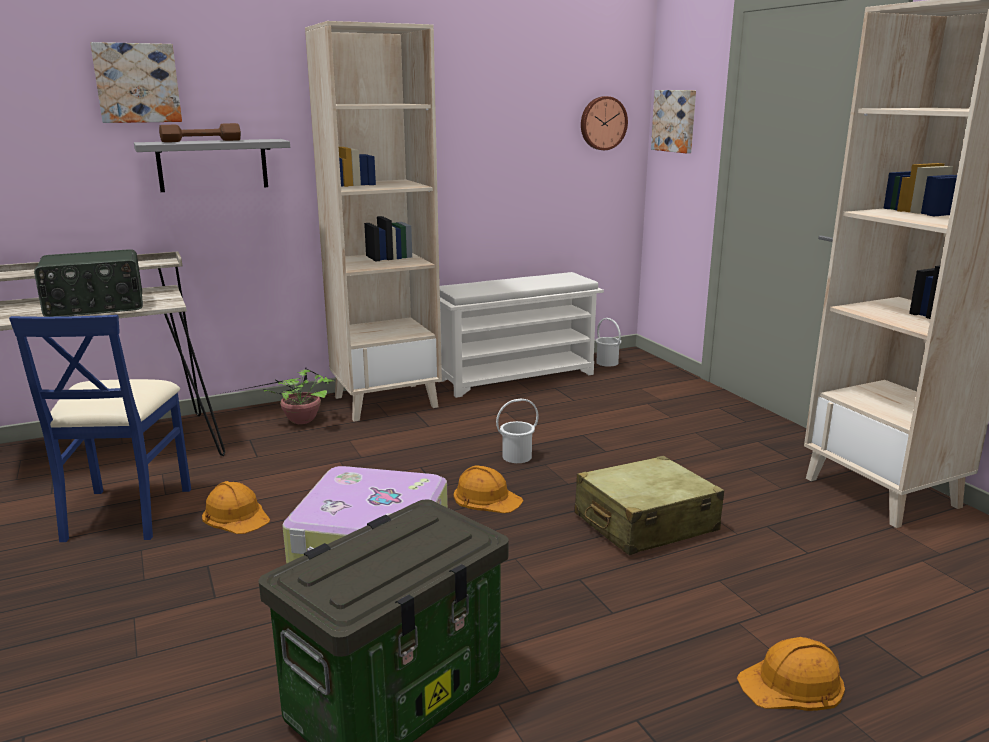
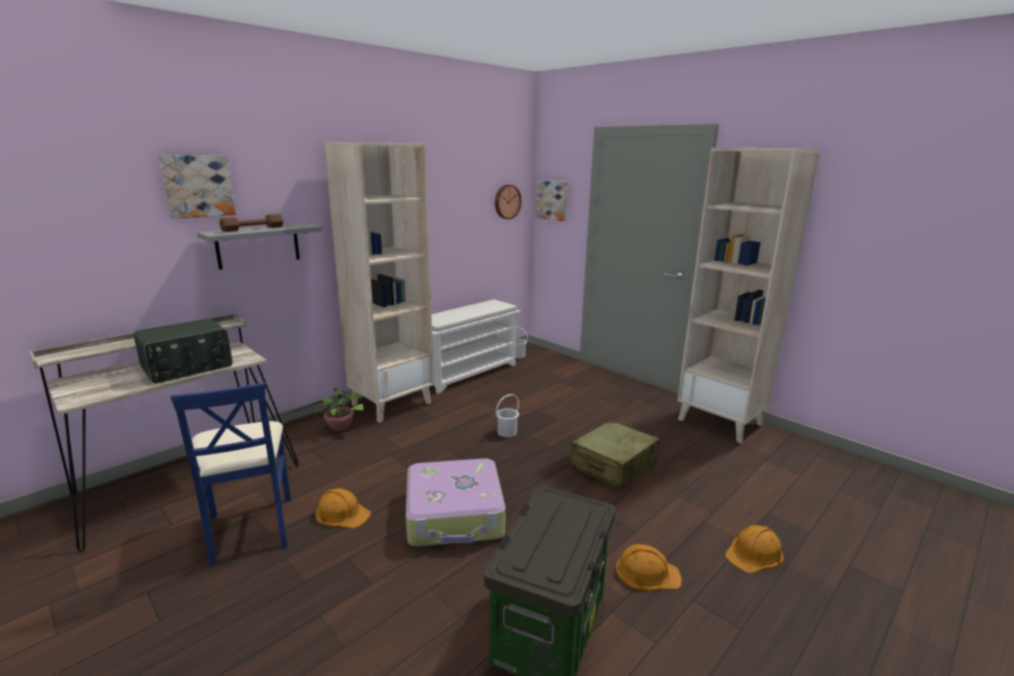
camera: 20 degrees left, 0 degrees up
orange hard hat [454,465,524,513] -> orange hard hat moved to [616,544,682,591]

